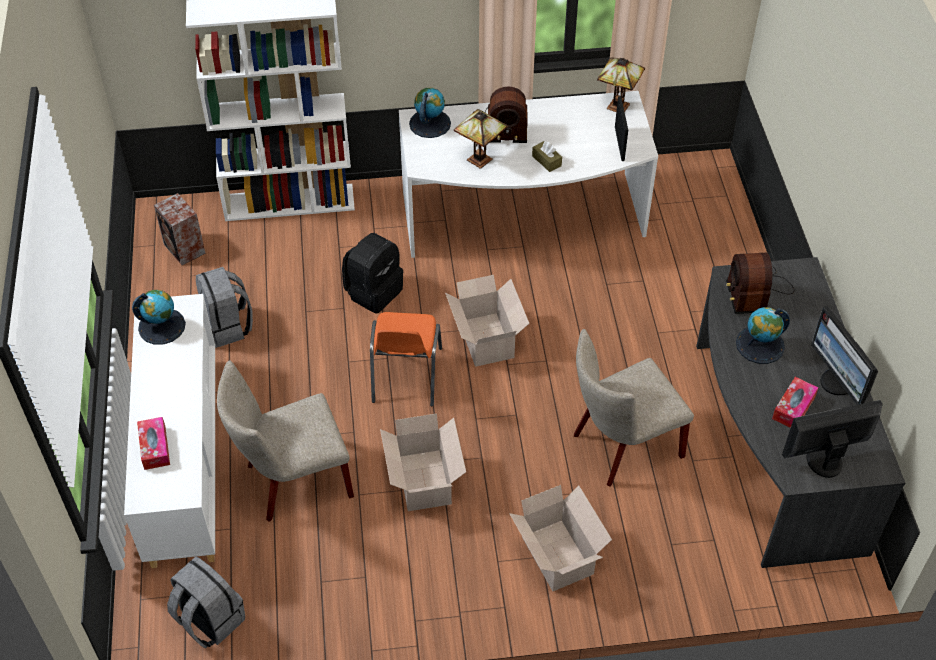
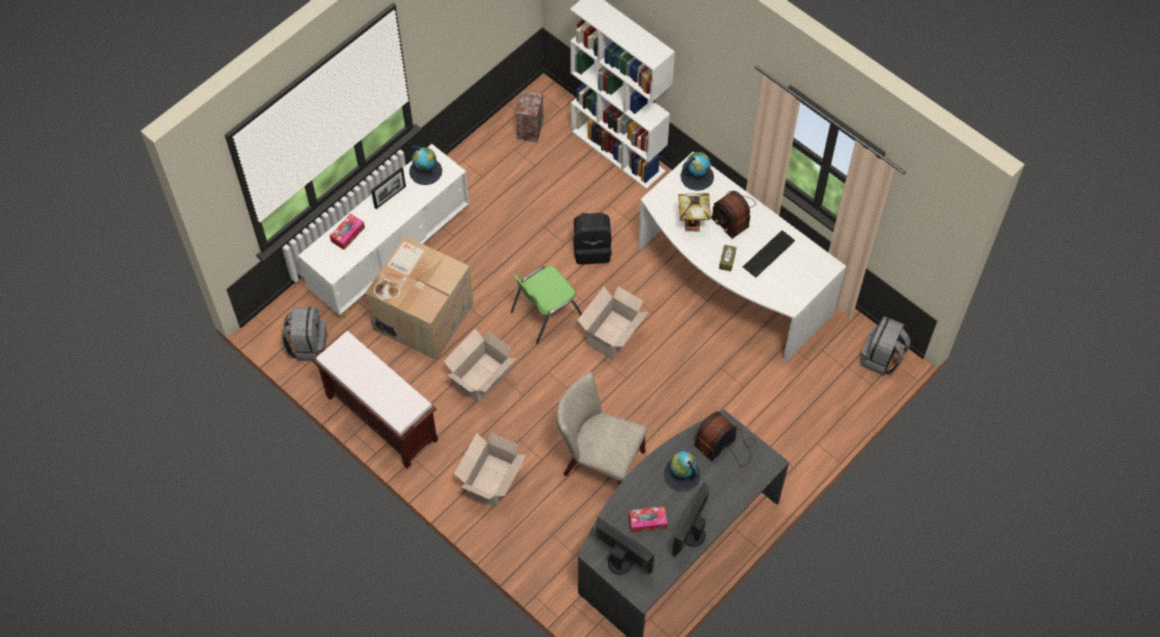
camera: 50 degrees right, 10 degrees up
grey backpack [196,267,253,348] -> grey backpack moved to [860,316,911,375]
beige chair [217,361,354,522] -> cardboard box [365,236,473,360]
orange chair [370,312,442,406] -> green chair [511,266,582,344]
table lamp [597,57,645,112] -> none
picture frame [615,96,628,161] -> picture frame moved to [371,167,406,209]
none -> brown bench [312,331,438,469]
none -> keyboard [743,231,795,277]

